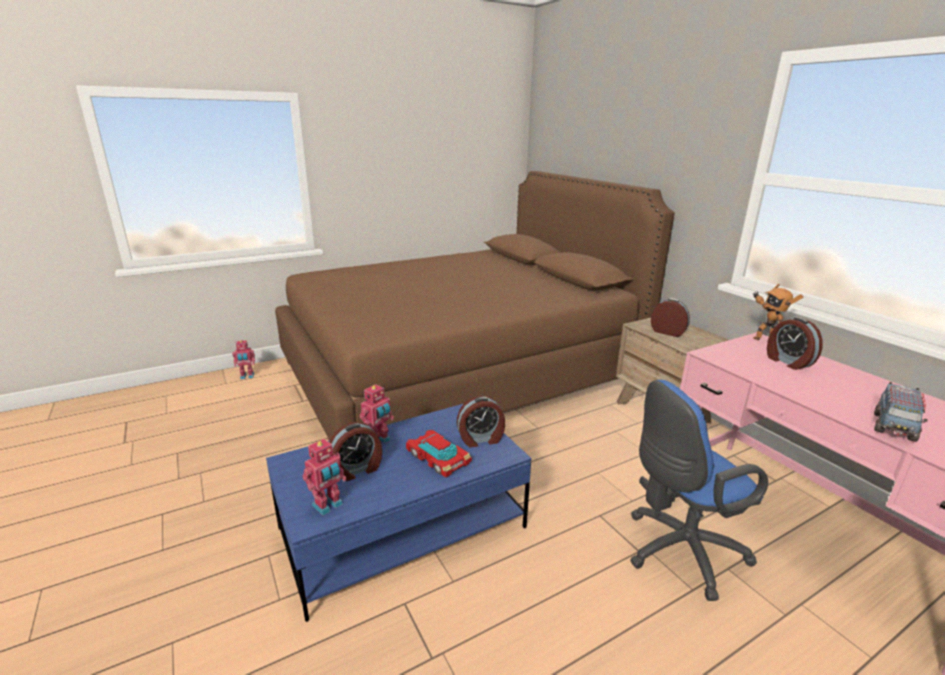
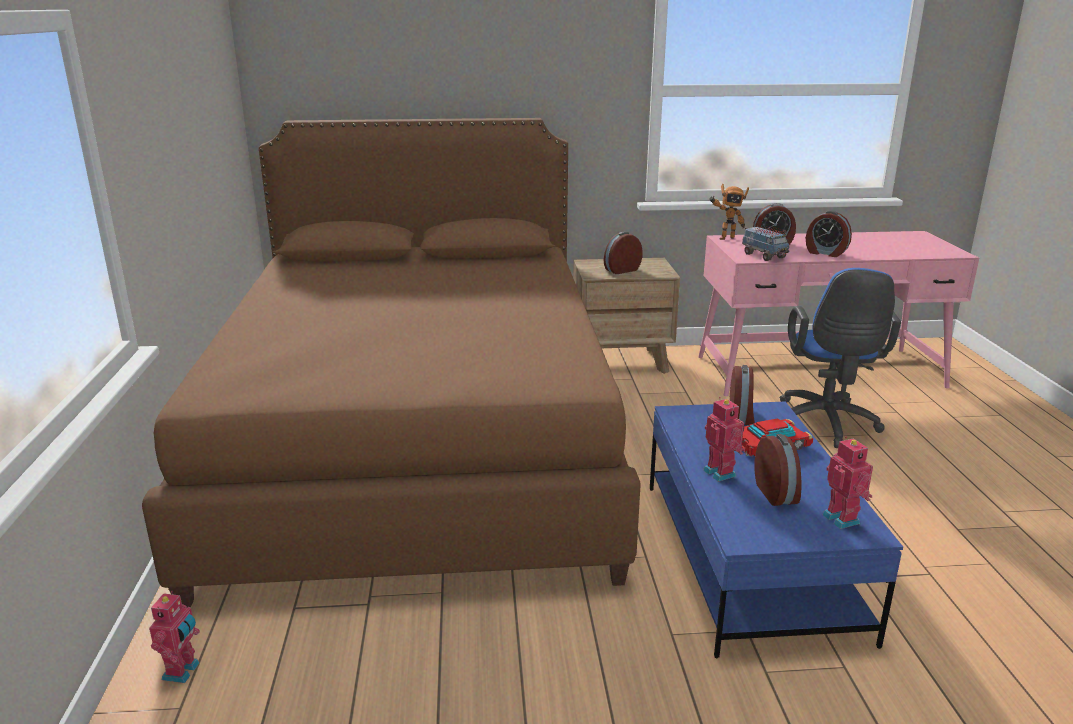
camera: 65 degrees left, 0 degrees up
toy truck [874,382,927,442] -> toy truck moved to [742,226,790,261]
none -> alarm clock [806,211,852,257]

